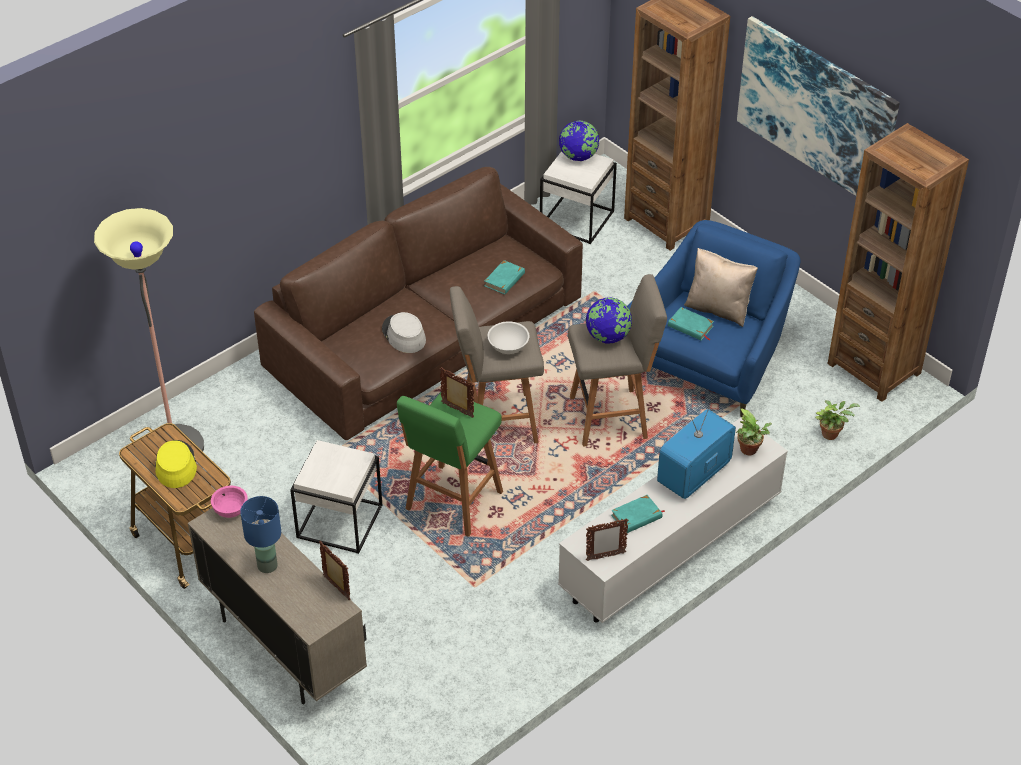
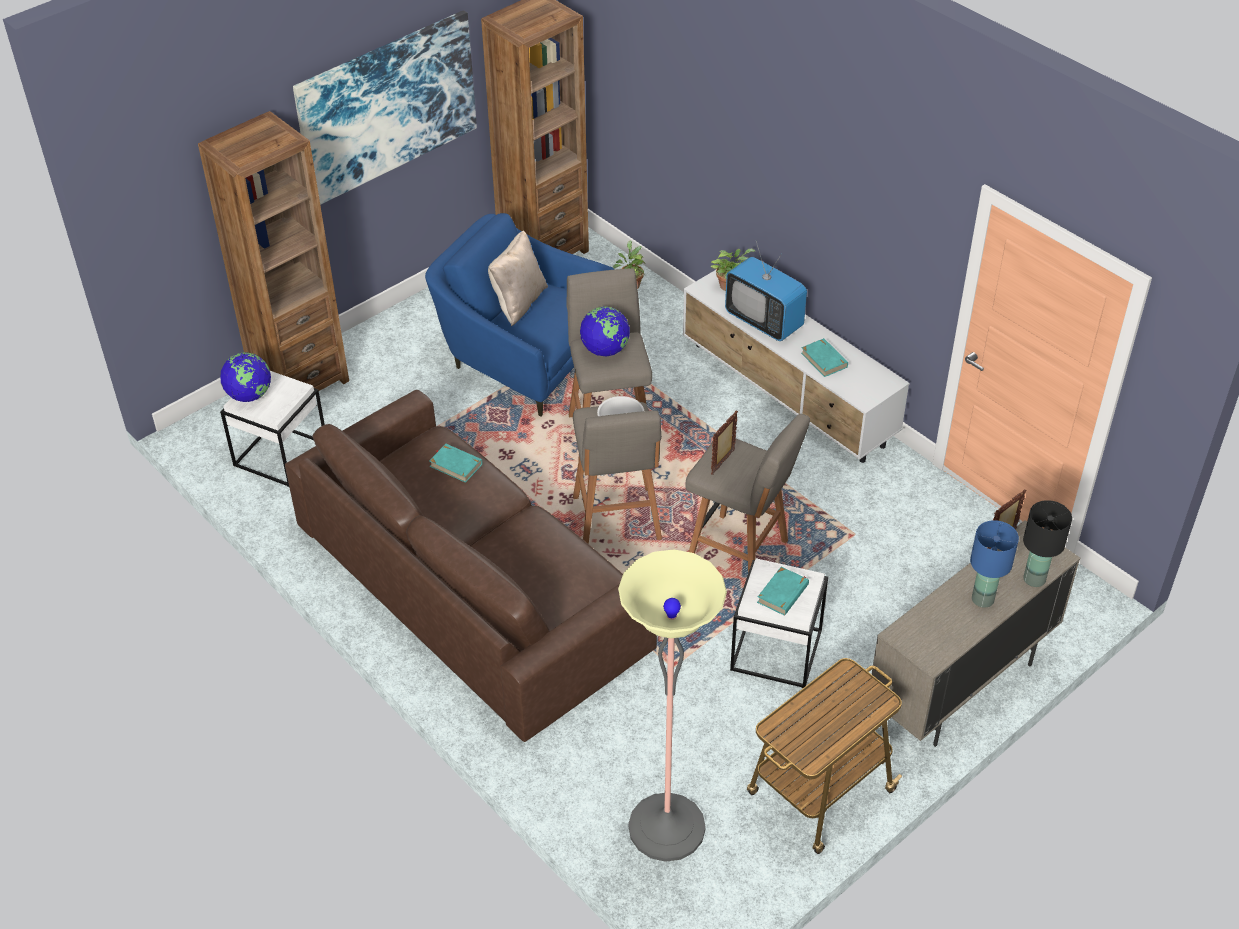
camera: 90 degrees left, 0 degrees up
yellow hat [155,440,197,488] -> none
pink bowl [211,486,248,518] -> none
grey hat [382,312,426,353] -> none
green stool [397,393,503,537] -> grey stool [685,414,810,573]
picture frame [586,518,629,561] -> none
turquoise book [668,307,714,341] -> turquoise book moved to [757,567,809,616]
none -> black table lamp [1023,500,1072,587]

